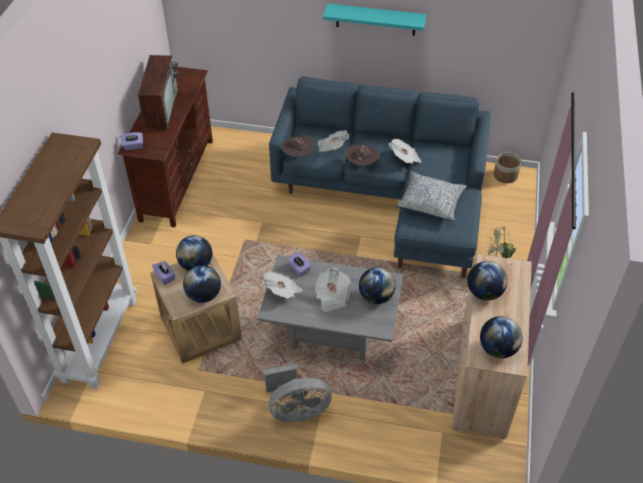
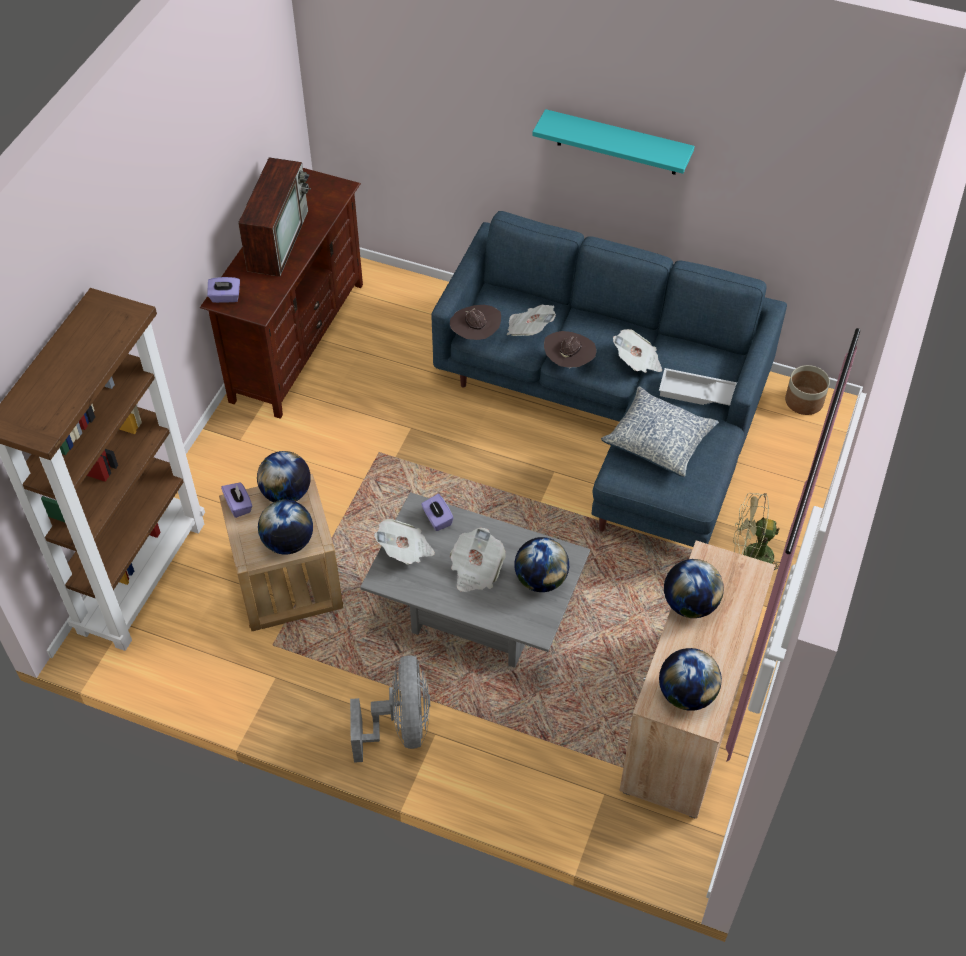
camera: 10 degrees right, 5 degrees up
grey fan [264,364,332,422] -> grey fan turned 90 degrees counterclockwise [350,655,430,763]
none -> white tray [659,368,737,406]

